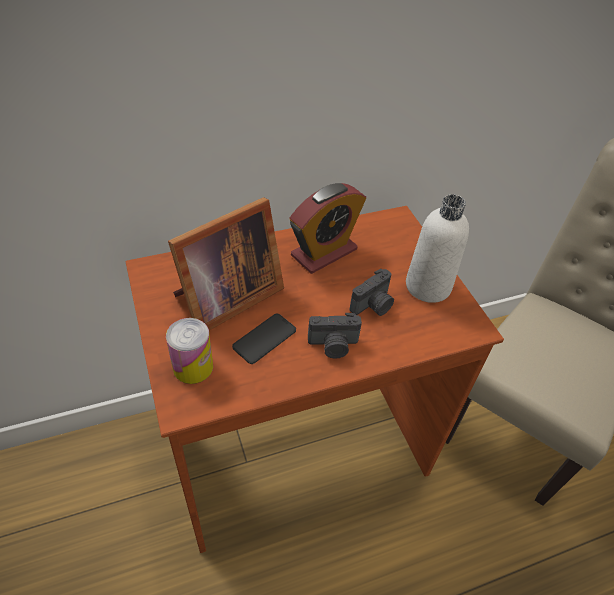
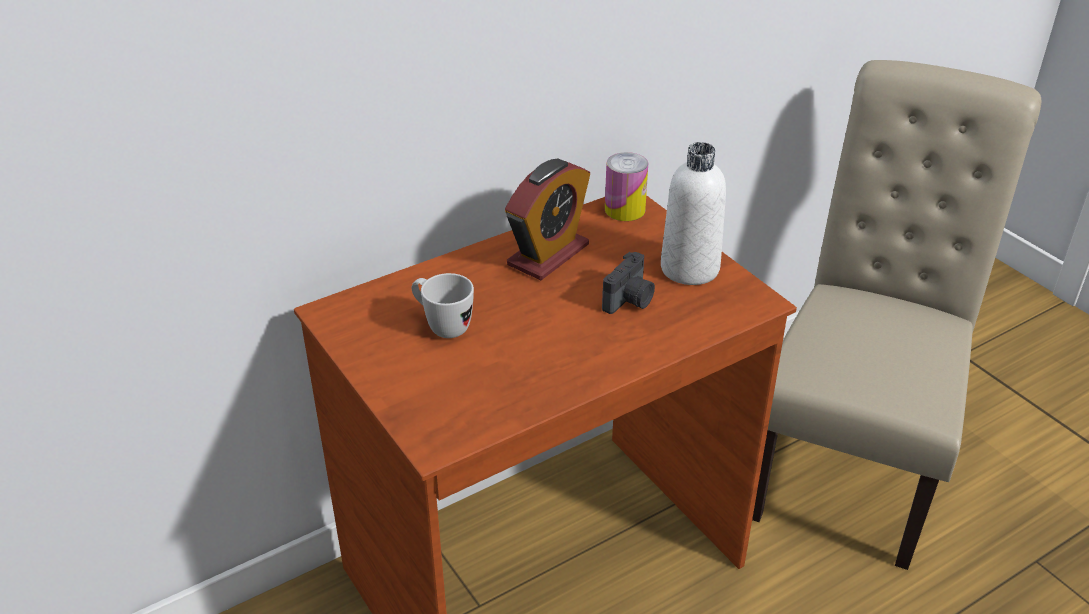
camera: 10 degrees left, 10 degrees down
can [166,318,213,384] -> can moved to [605,152,648,221]
picture frame [168,197,284,330] -> white mug [412,273,474,338]
phone [232,314,296,364] -> none
camera [308,313,362,359] -> none

